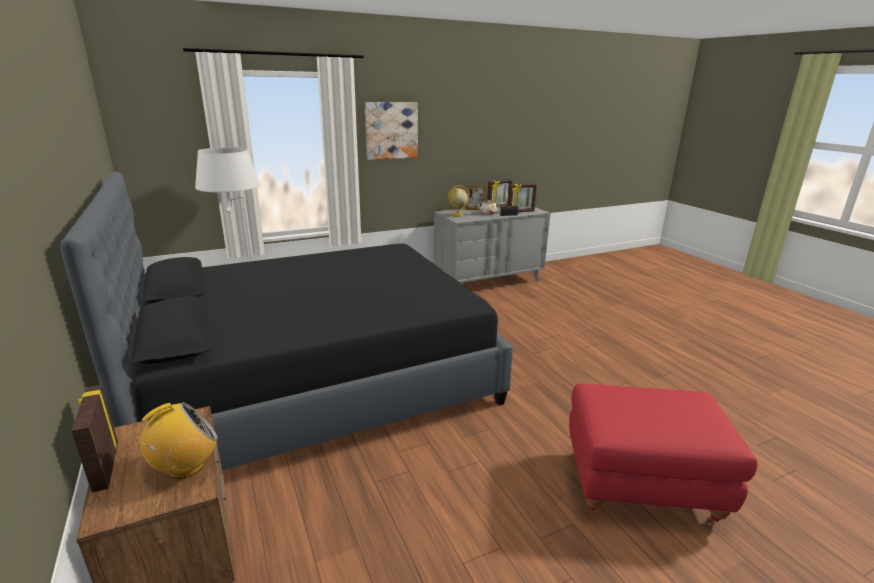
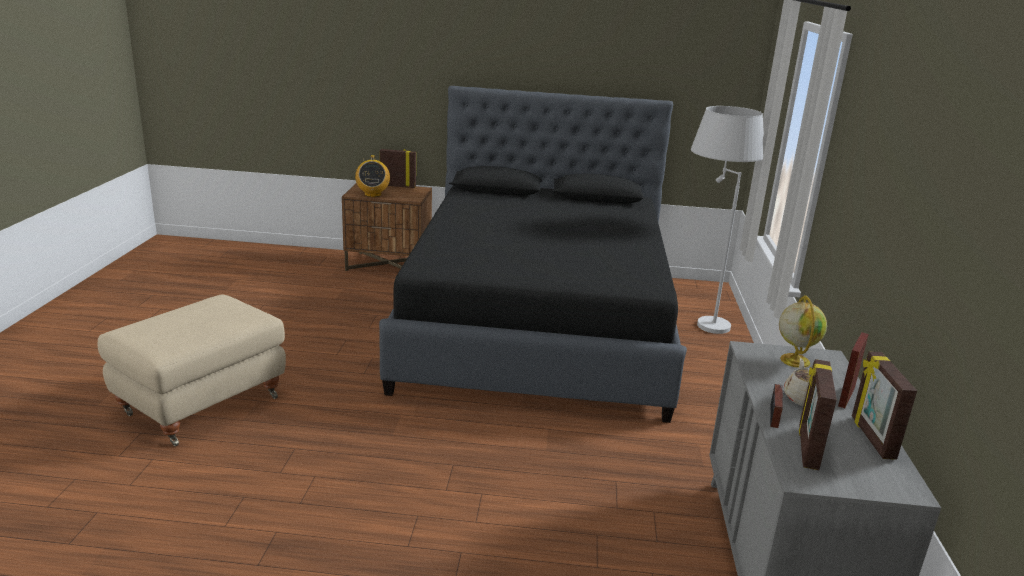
camera: 120 degrees right, 0 degrees up
picture [365,102,418,160] -> none
red ottoman [569,384,758,522] -> beige ottoman [97,294,286,446]

